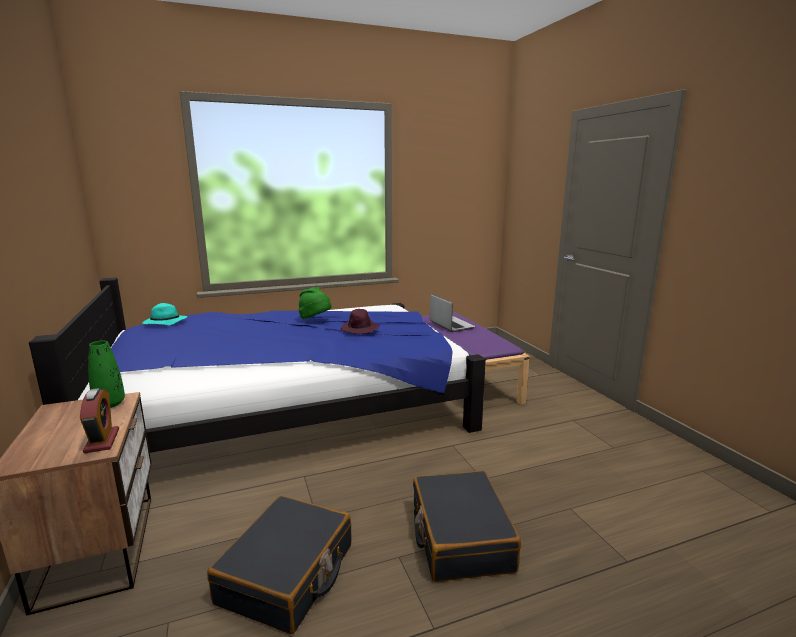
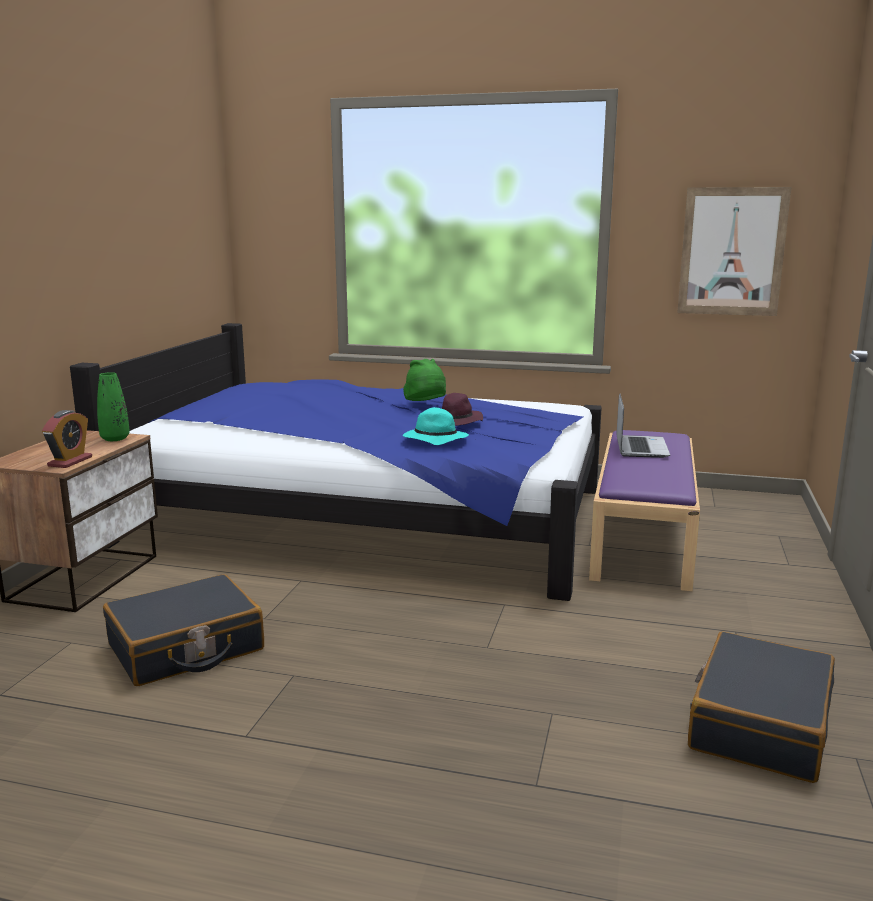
camera: 35 degrees right, 0 degrees up
turquoise hat [142,303,187,326] -> turquoise hat moved to [403,407,469,445]
black suitcase [413,471,521,582] -> black suitcase moved to [688,632,835,783]
none -> picture [677,187,791,316]

